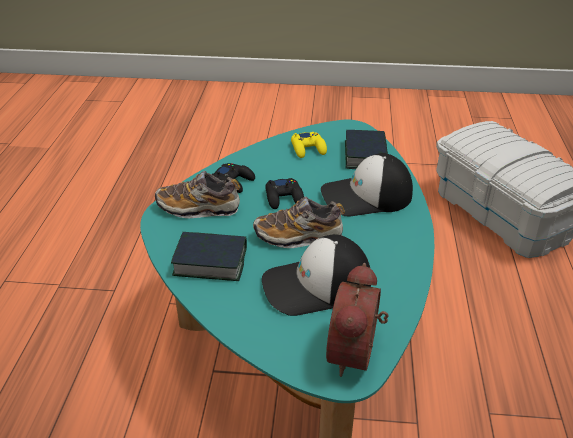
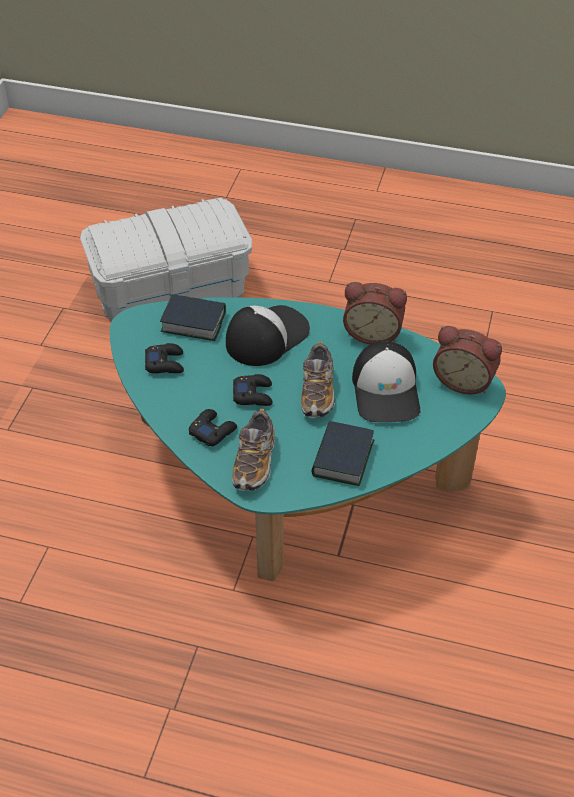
camera: 80 degrees left, 10 degrees up
yellow game controller [291,132,327,158] -> black game controller [145,343,184,373]
cap [321,153,413,216] -> cap turned 135 degrees counterclockwise [226,305,310,366]
none -> alarm clock [343,282,407,345]

